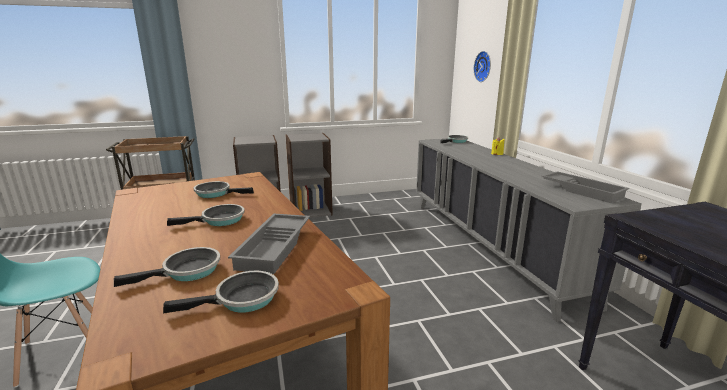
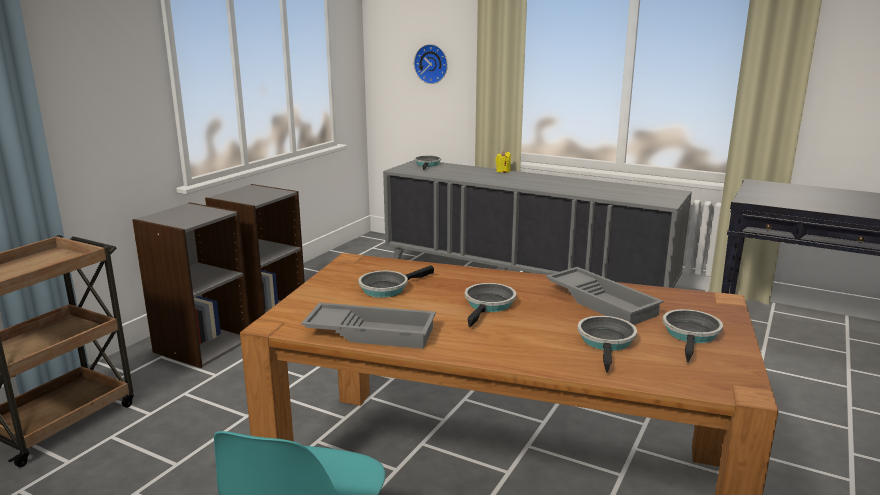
camera: 45 degrees left, 0 degrees up
grey tray [542,171,629,203] -> grey tray moved to [301,303,436,349]

